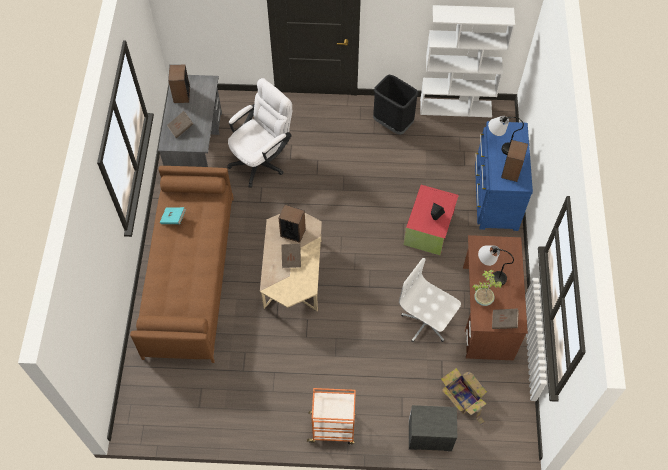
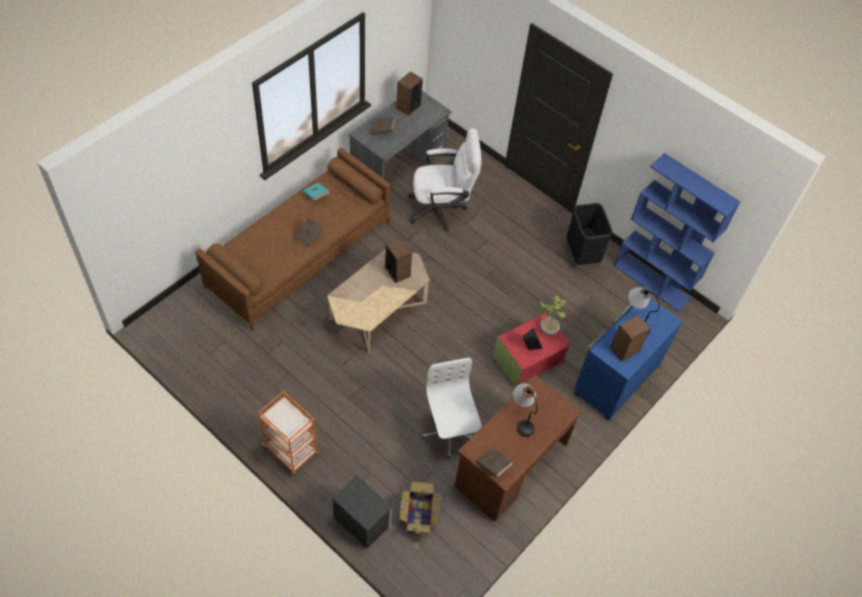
camera: 35 degrees right, 5 degrees down
brown book [281,244,301,268] -> brown book moved to [294,217,323,247]
white bookcase [420,5,515,117] -> blue bookcase [614,153,740,312]
potted plant [472,269,502,306] -> potted plant moved to [538,295,567,335]

